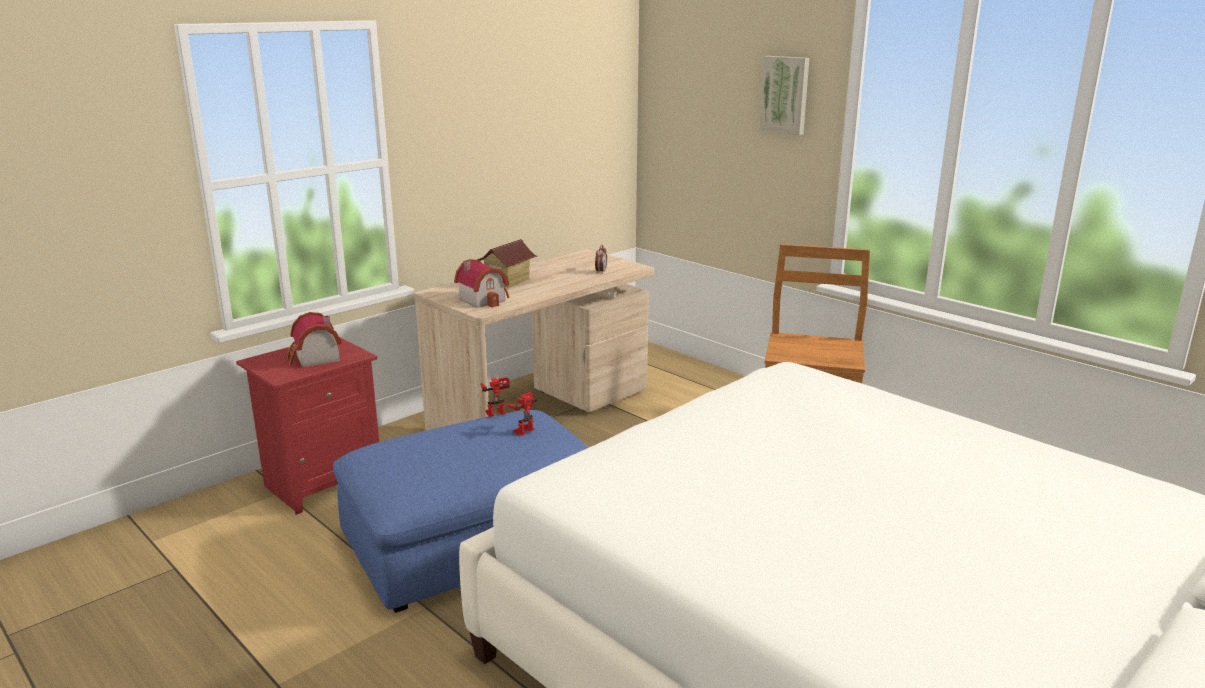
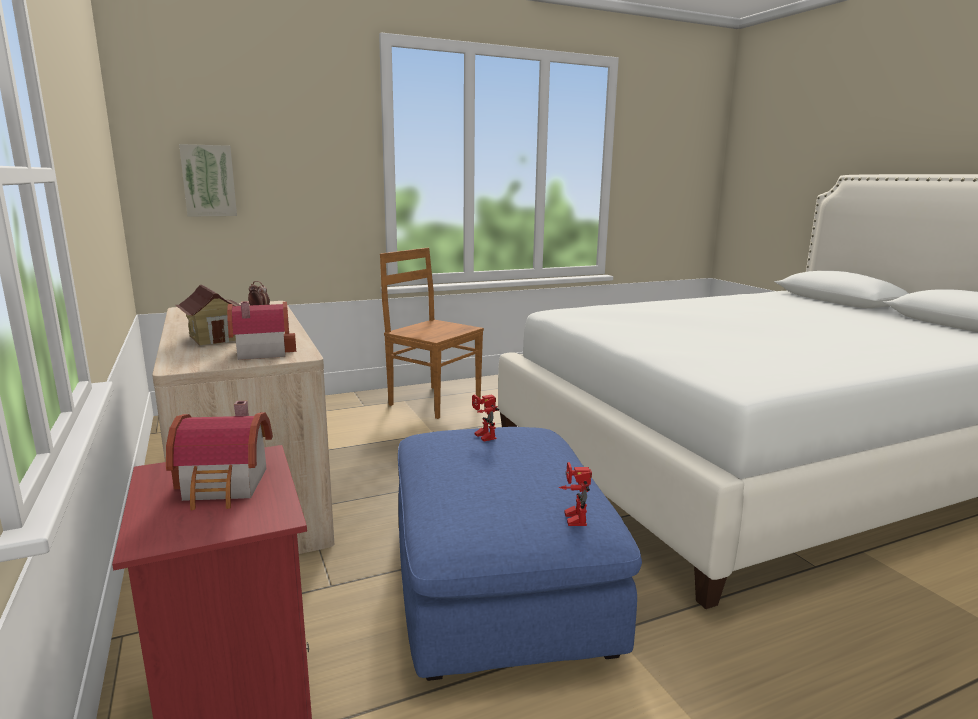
camera: 70 degrees left, 5 degrees down
toy robot [480,377,510,417] -> toy robot moved to [559,462,592,526]
picture [759,56,809,135] -> picture moved to [179,144,237,217]

